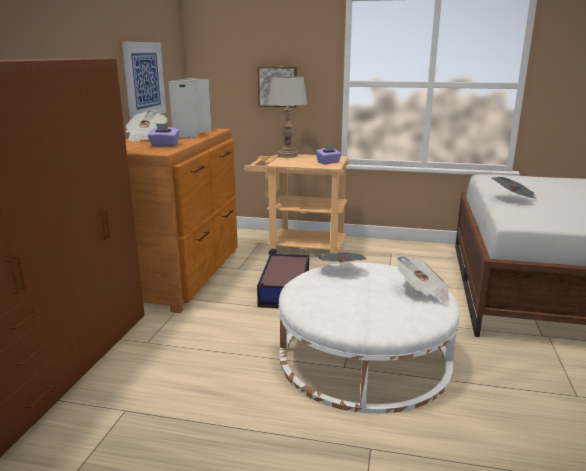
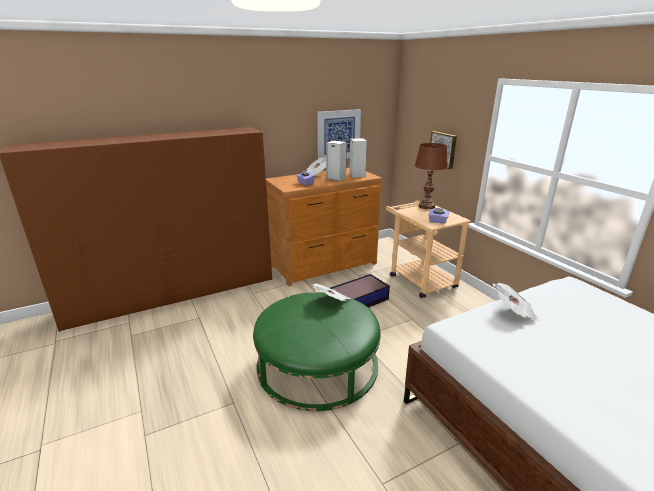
camera: 50 degrees right, 5 degrees up
grey table lamp [268,76,308,158] -> brown table lamp [415,143,448,209]
white ottoman [279,262,460,414] -> green ottoman [253,292,380,411]
newspaper [396,255,449,303] -> none

